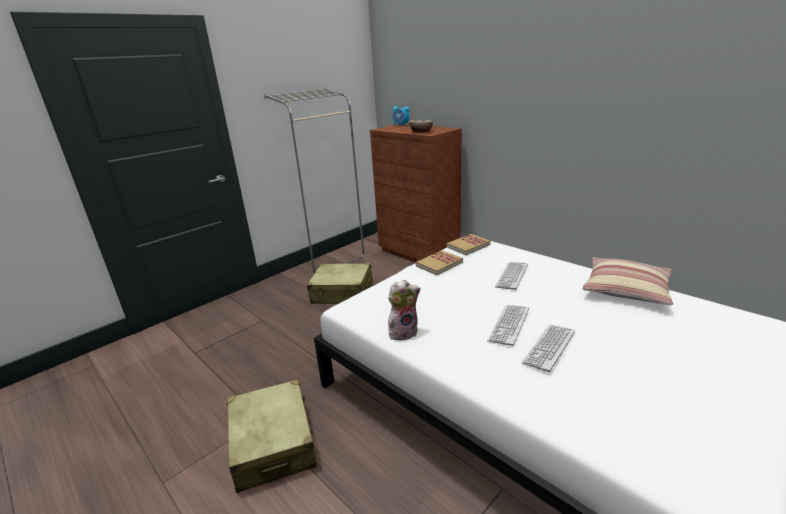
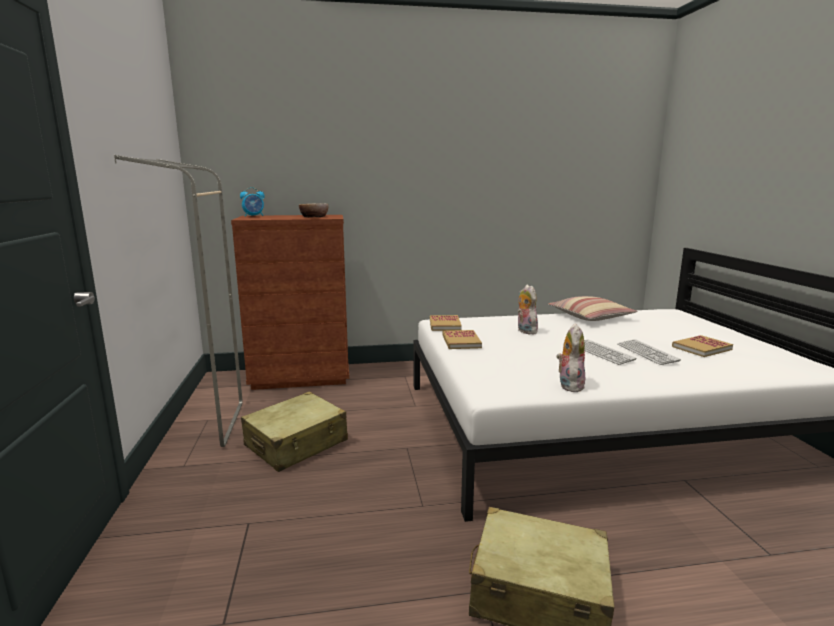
camera: 55 degrees left, 10 degrees down
keyboard [495,262,528,290] -> plush toy [517,285,538,335]
none -> book [672,335,733,357]

